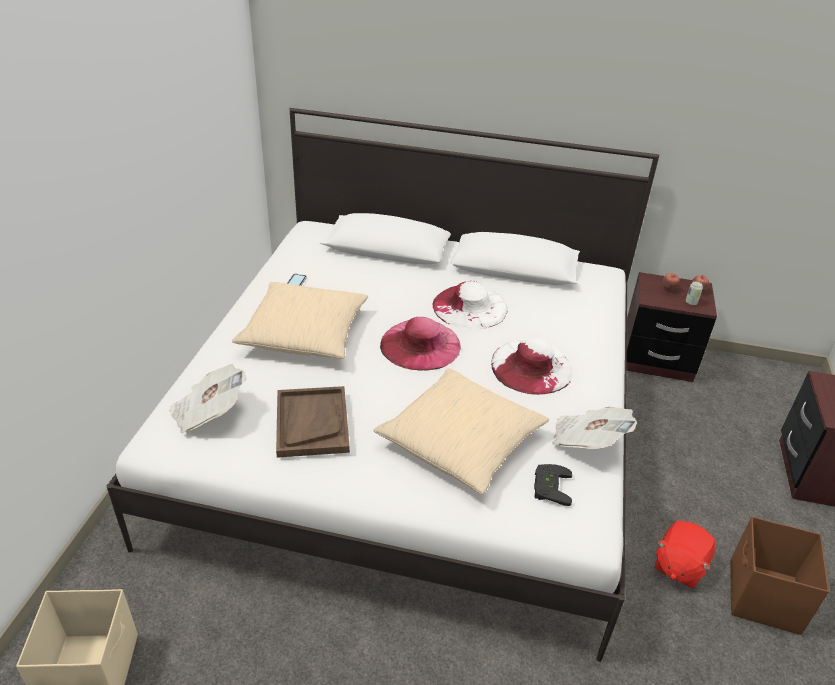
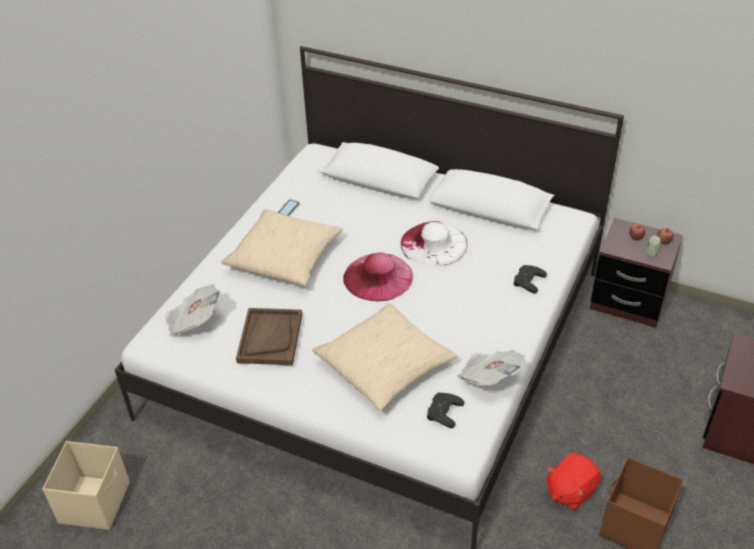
camera: 15 degrees right, 5 degrees up
white hat [491,338,573,395] -> none
none -> black game controller [513,265,547,294]

